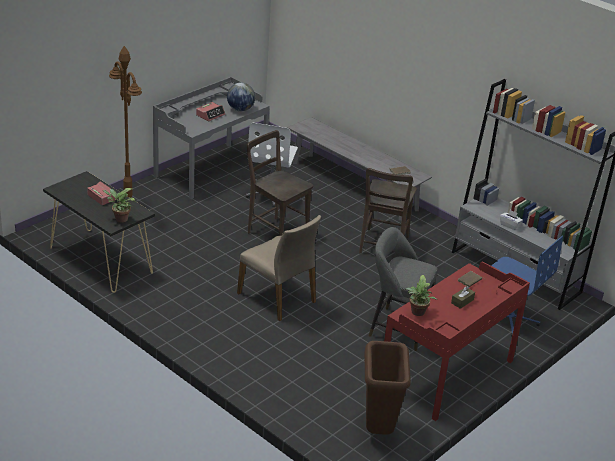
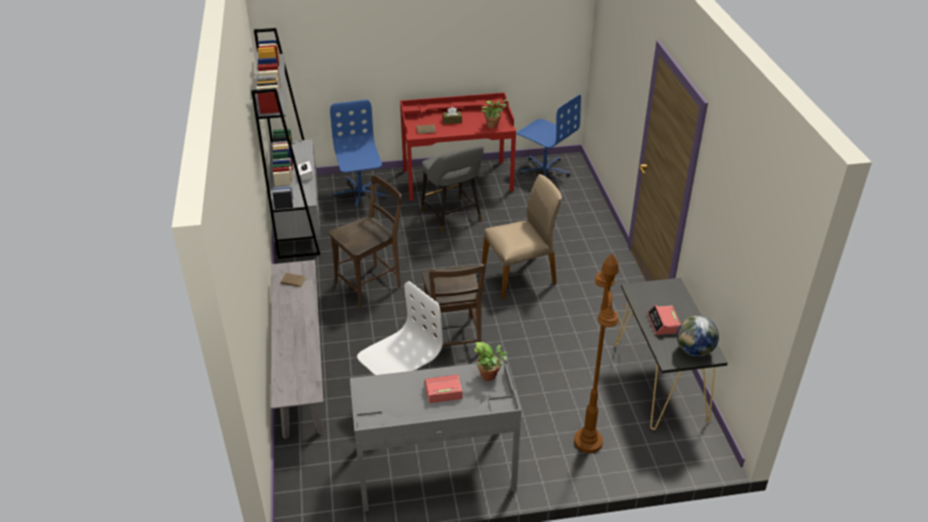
camera: 140 degrees left, 5 degrees up
potted plant [103,188,136,222] -> potted plant moved to [474,342,508,381]
globe [227,82,255,111] -> globe moved to [677,315,719,357]
beige chair [237,215,321,321] -> beige chair turned 75 degrees clockwise [482,174,562,299]
brown trash can [365,341,411,435] -> blue office chair [517,94,581,177]

